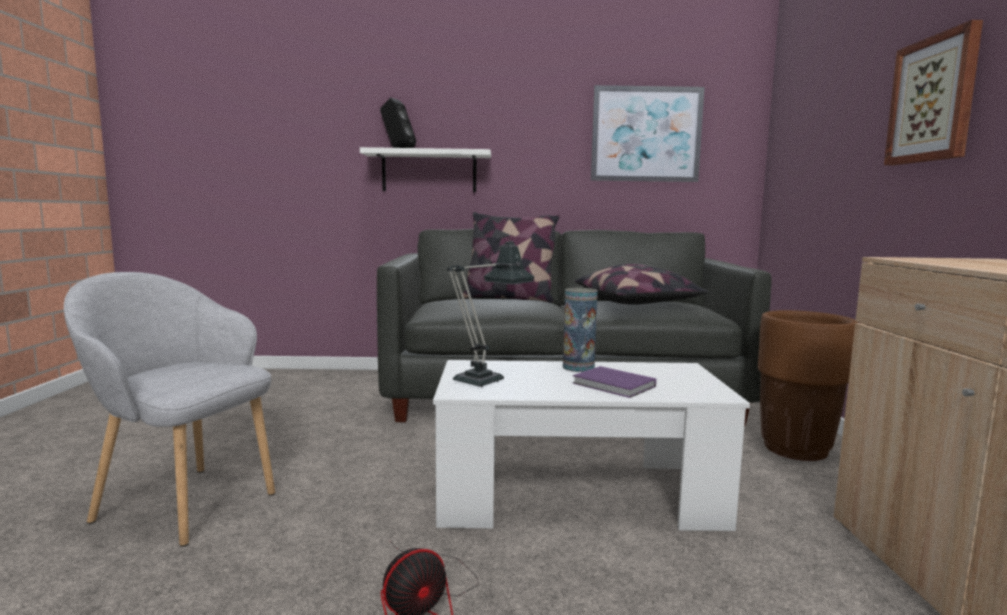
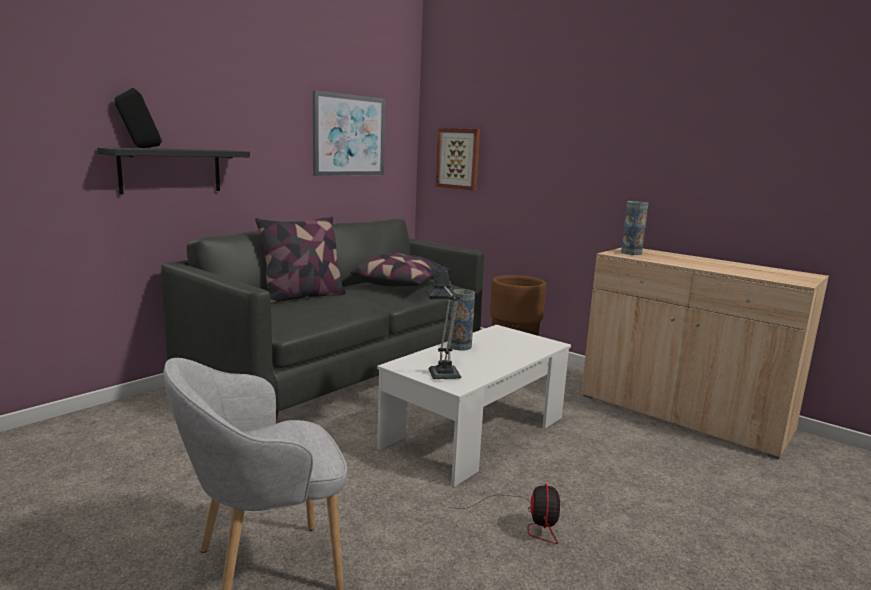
camera: 50 degrees left, 5 degrees up
white shelf [360,147,491,192] -> black shelf [97,147,250,194]
purple book [573,366,656,398] -> none
picture [884,20,983,165] -> picture moved to [436,128,480,191]
none -> vase [621,201,649,255]

